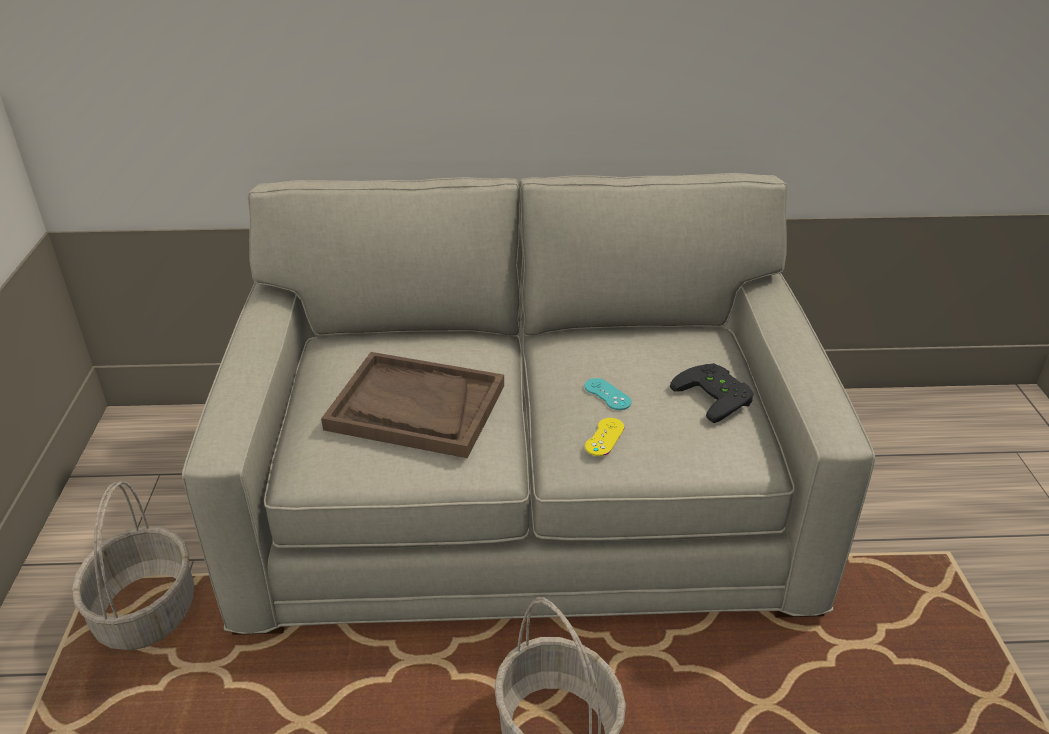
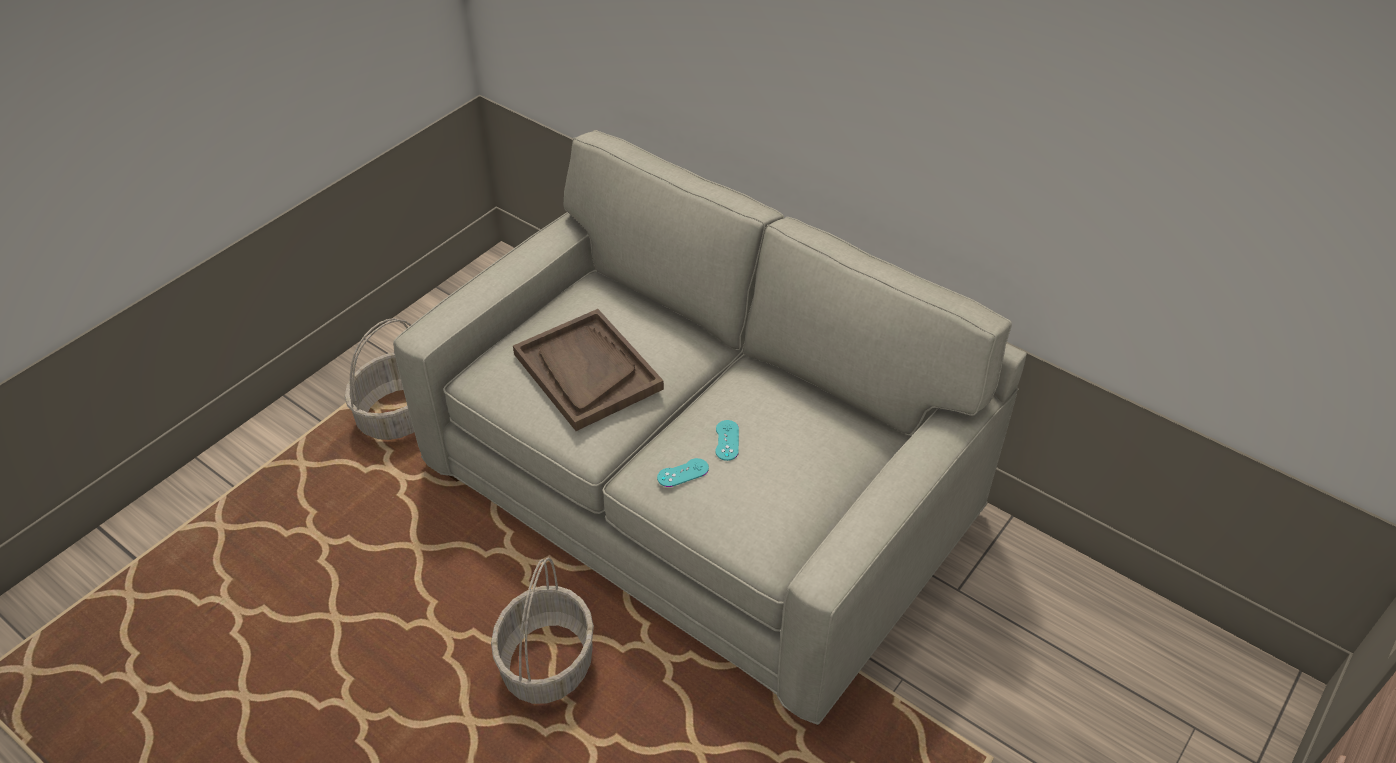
camera: 40 degrees right, 10 degrees up
yellow game controller [585,418,625,456] -> turquoise game controller [657,458,709,487]
black game controller [670,363,754,423] -> none

